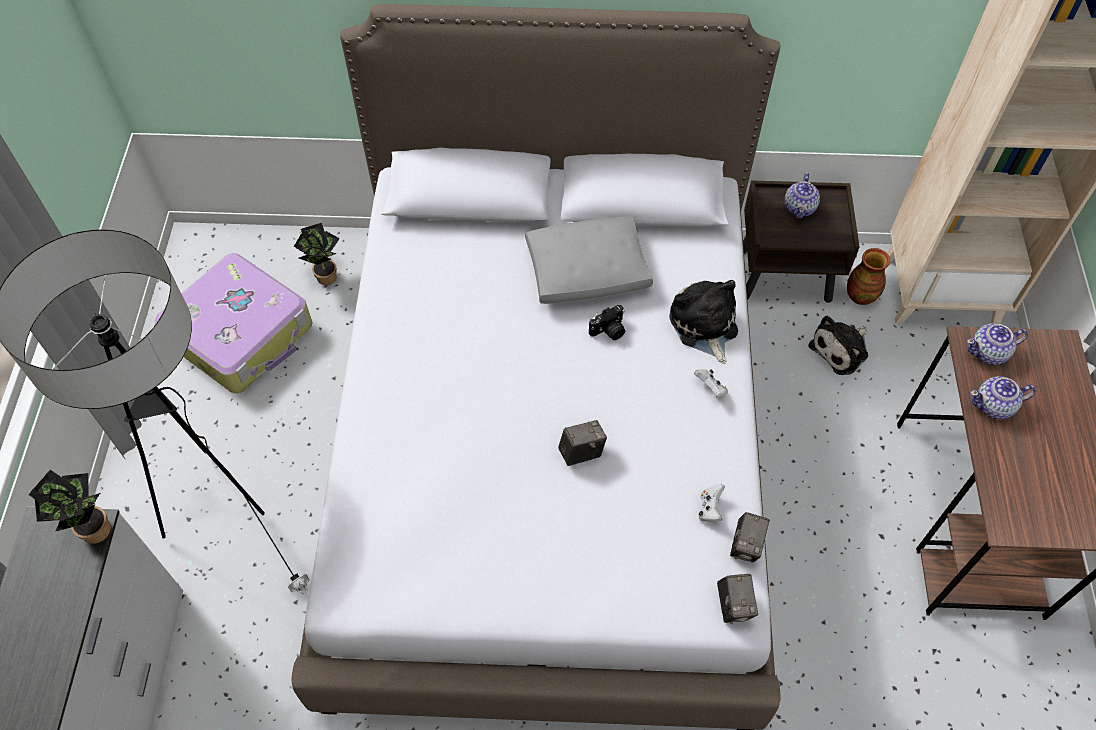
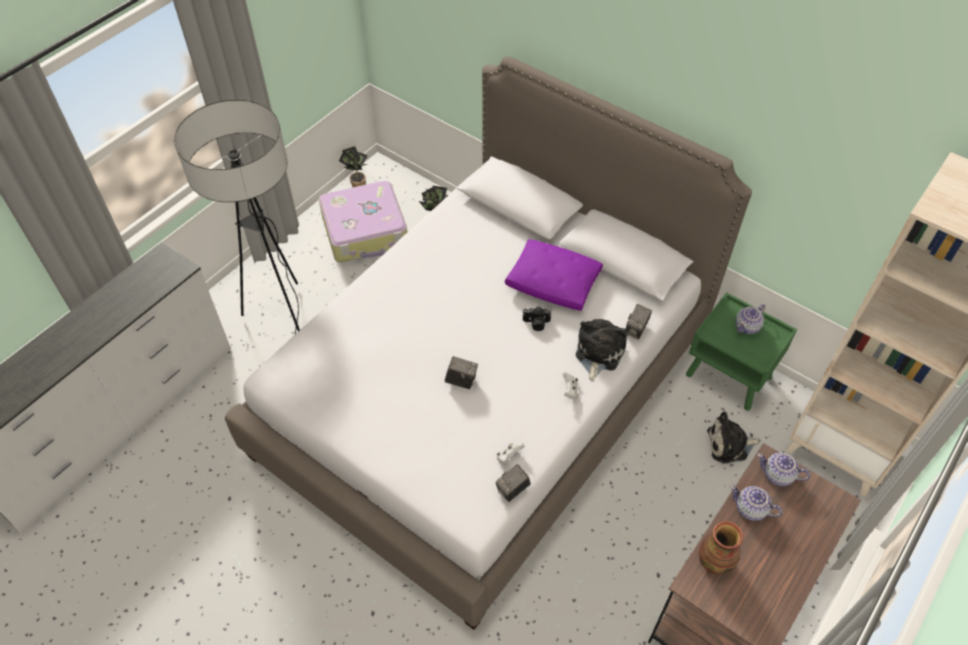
camera: 35 degrees right, 5 degrees down
potted plant [28,470,111,544] -> potted plant moved to [339,146,368,187]
grey pillow [525,216,653,304] -> purple pillow [505,239,603,311]
camera [717,574,758,624] -> camera moved to [626,304,652,340]
brown nightstand [743,180,860,303] -> green nightstand [686,292,797,411]
vase [847,248,890,305] -> vase moved to [699,521,744,575]

